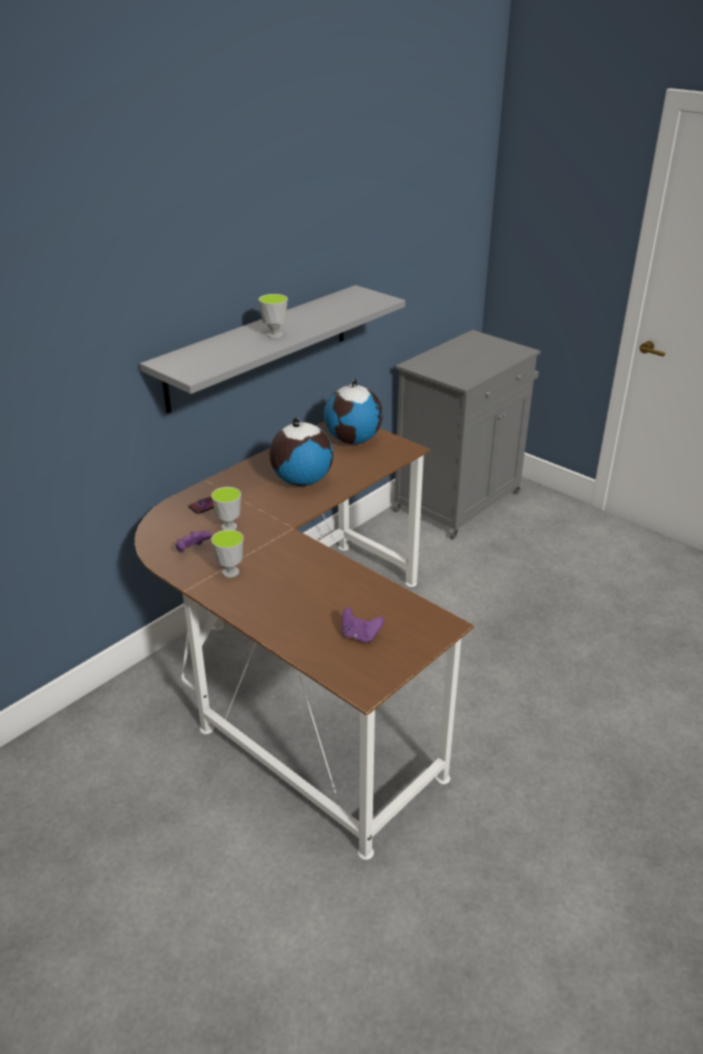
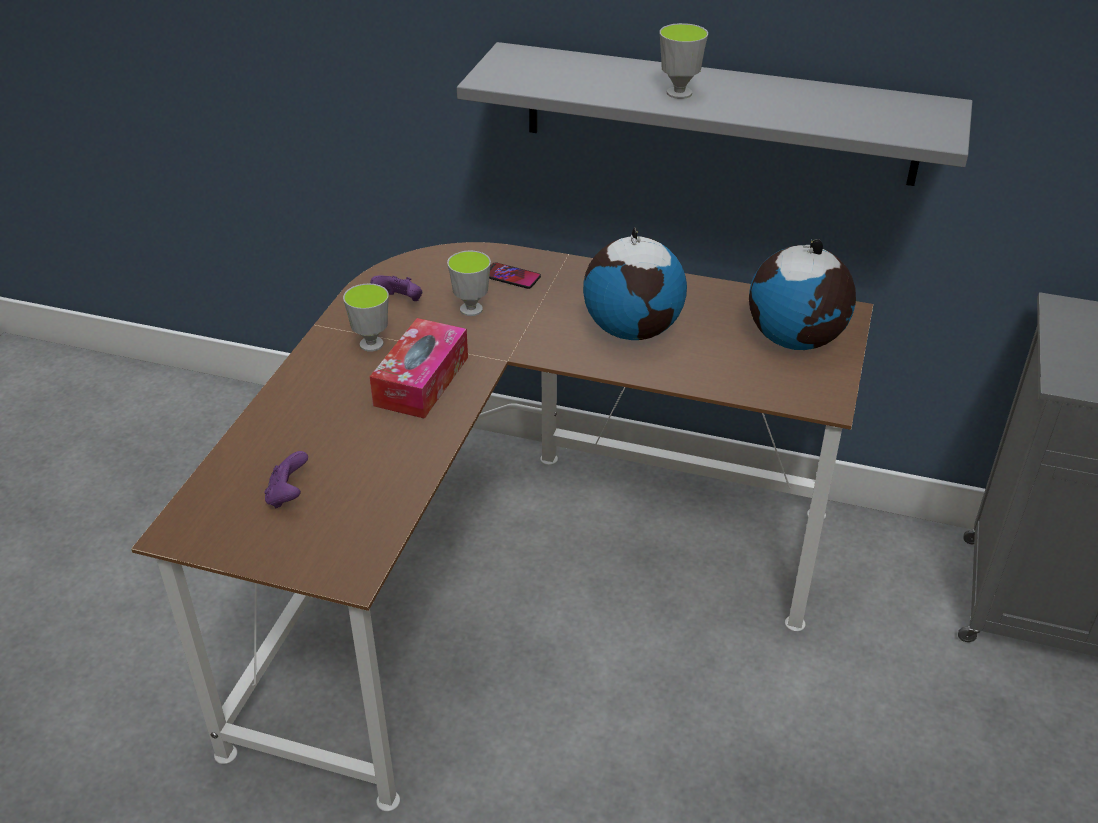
camera: 65 degrees right, 5 degrees up
none -> tissue box [370,318,468,419]

